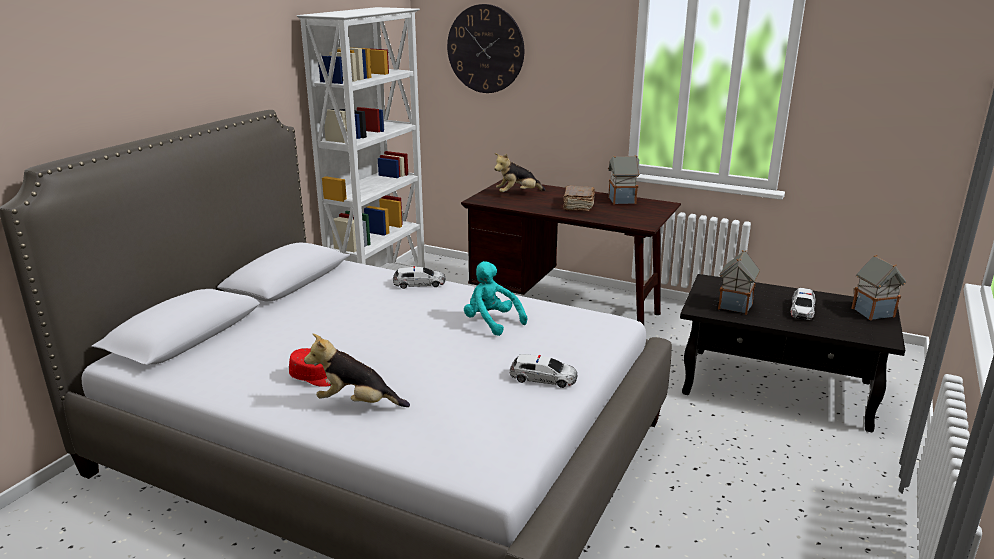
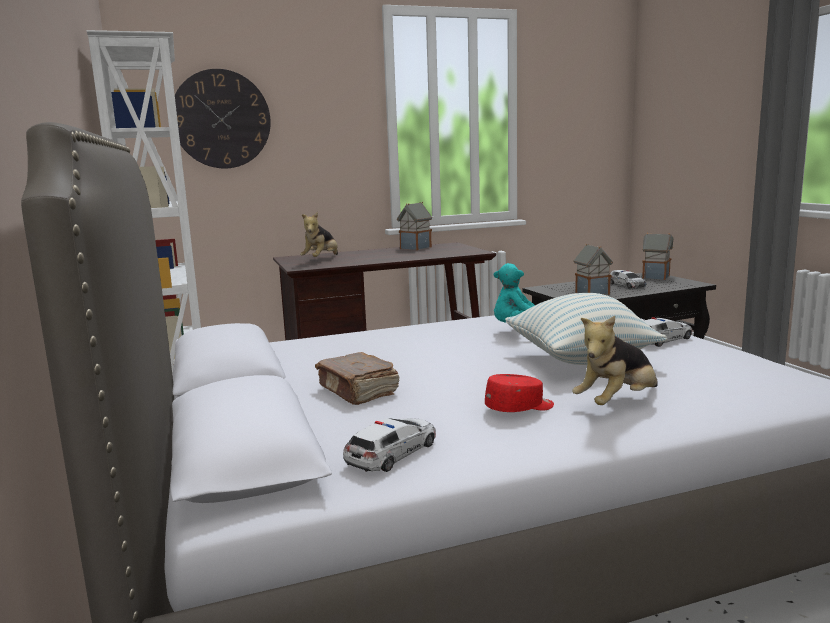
camera: 45 degrees left, 10 degrees down
toy car [393,266,446,289] -> toy car moved to [343,418,436,472]
brown book [563,185,595,211] -> brown book moved to [315,352,399,405]
none -> pillow [505,293,667,365]

